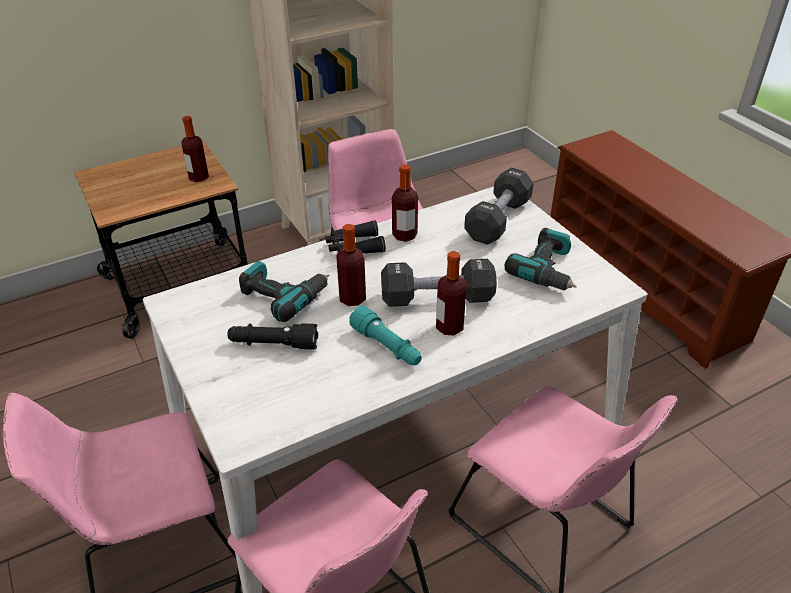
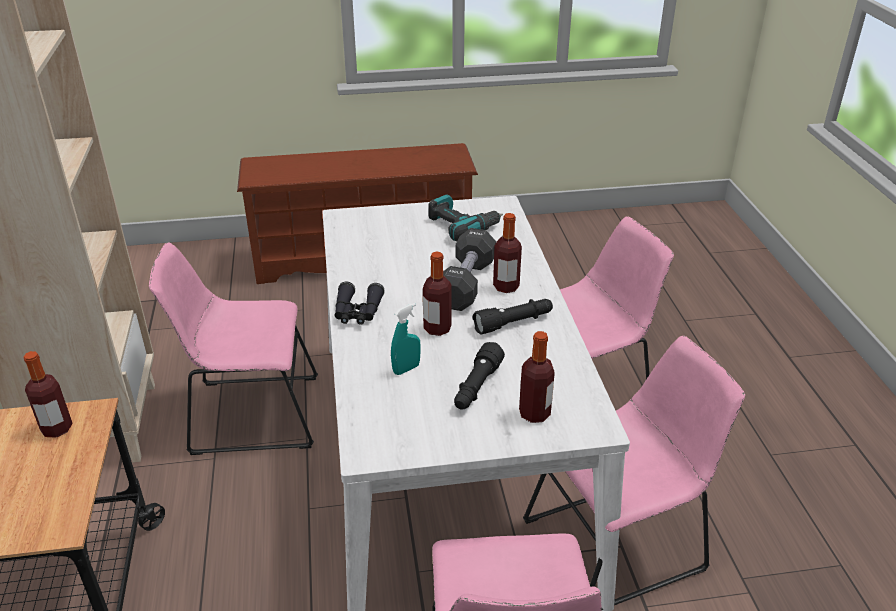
camera: 70 degrees left, 5 degrees down
power drill [239,261,329,322] -> turquoise spray bottle [391,303,421,375]
turquoise flashlight [349,305,422,365] -> black flashlight [473,299,553,335]
bottle [392,164,418,242] -> bottle moved to [519,331,555,423]
black dumbbell [464,168,534,245] -> none

